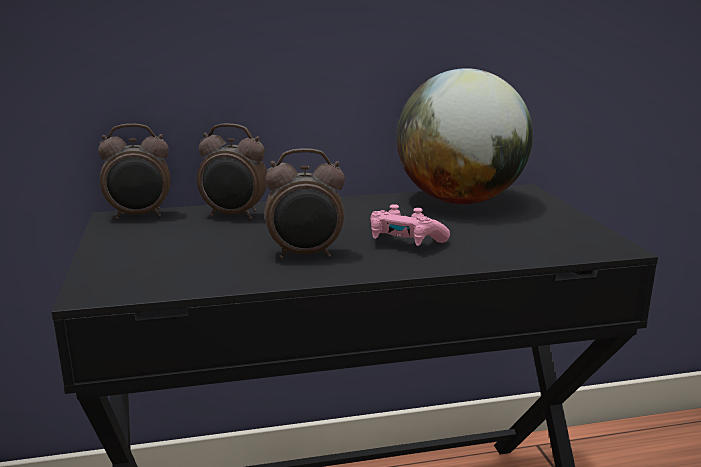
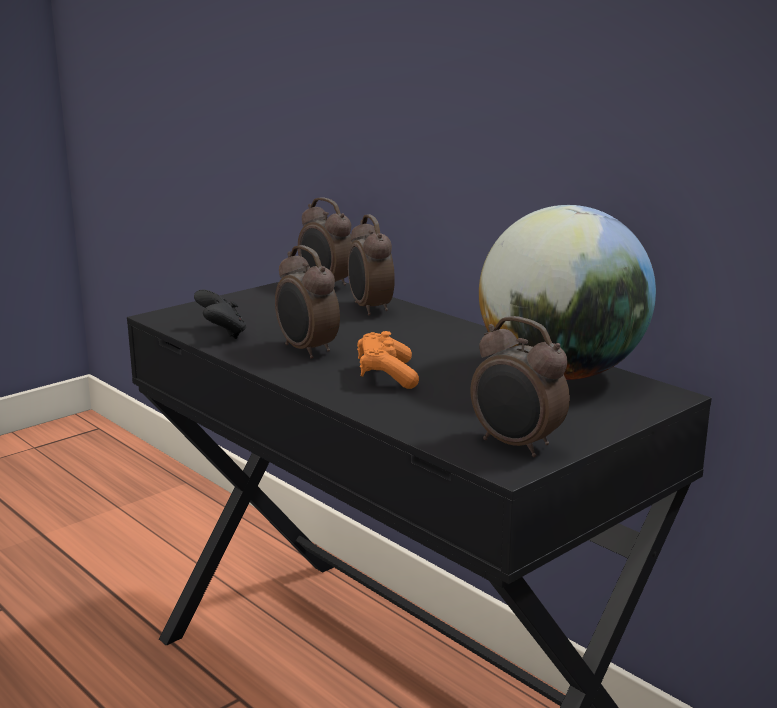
camera: 60 degrees right, 0 degrees up
pink game controller [370,204,450,246] -> orange game controller [357,331,419,389]
none -> black game controller [194,290,247,339]
none -> alarm clock [471,316,570,457]

